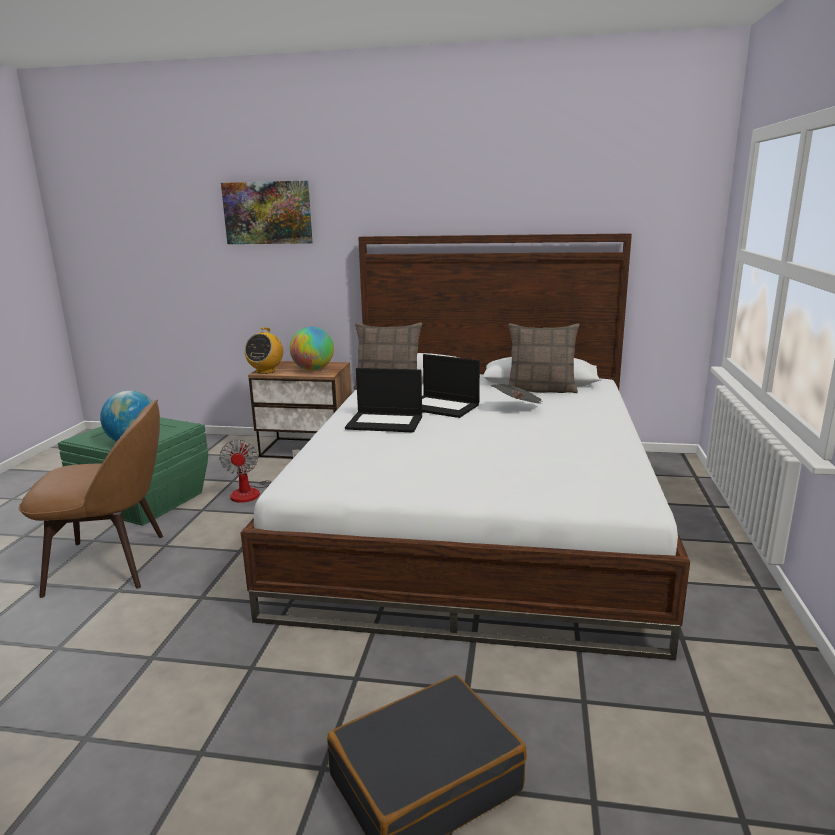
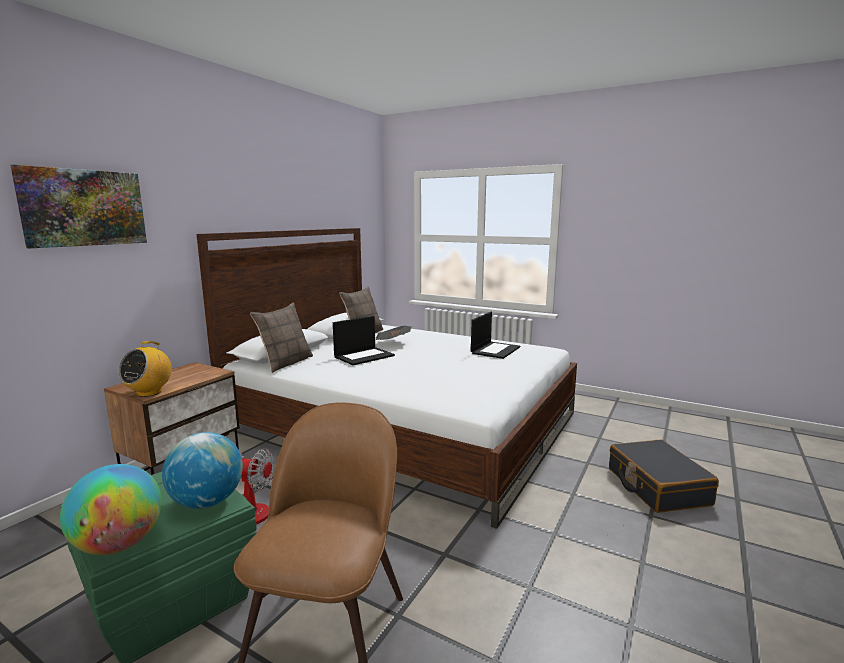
camera: 70 degrees left, 5 degrees down
radio [244,327,283,374] -> radio turned 75 degrees clockwise [119,341,172,397]
globe [290,326,334,370] -> globe moved to [60,464,162,555]
laptop [345,368,422,433] -> laptop moved to [471,312,520,359]

